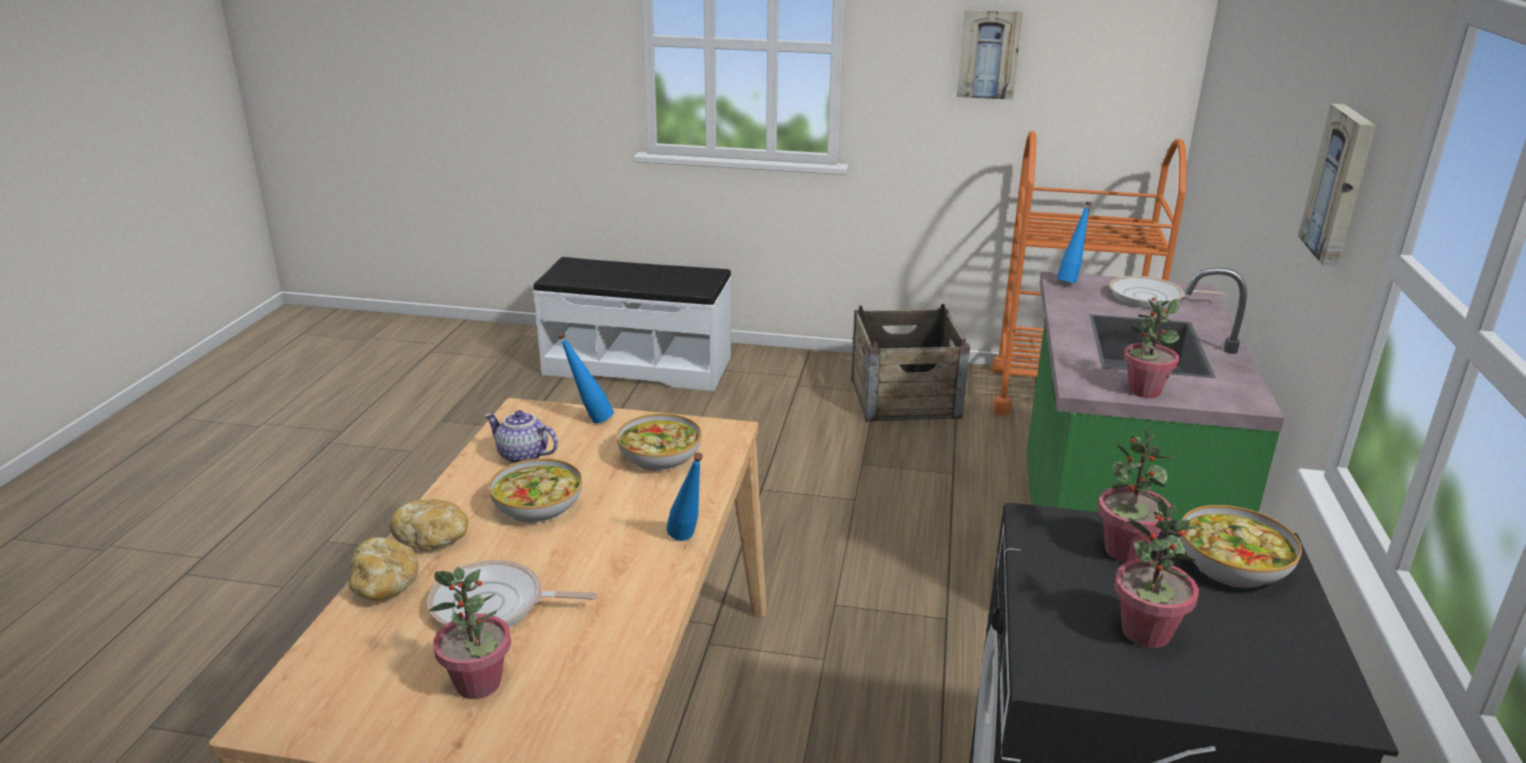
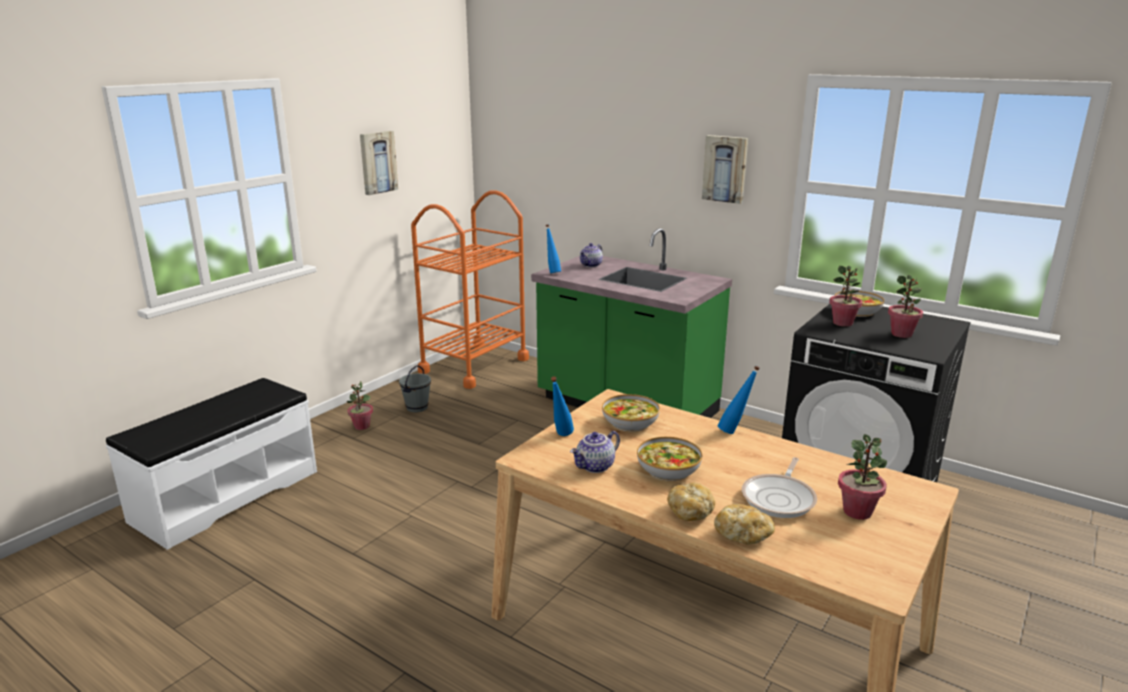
camera: 65 degrees left, 5 degrees down
crate [851,304,970,421] -> grey bucket [399,365,431,412]
frying pan [1109,276,1225,308] -> teapot [580,243,603,267]
potted plant [1123,296,1180,398] -> potted plant moved to [347,381,373,430]

